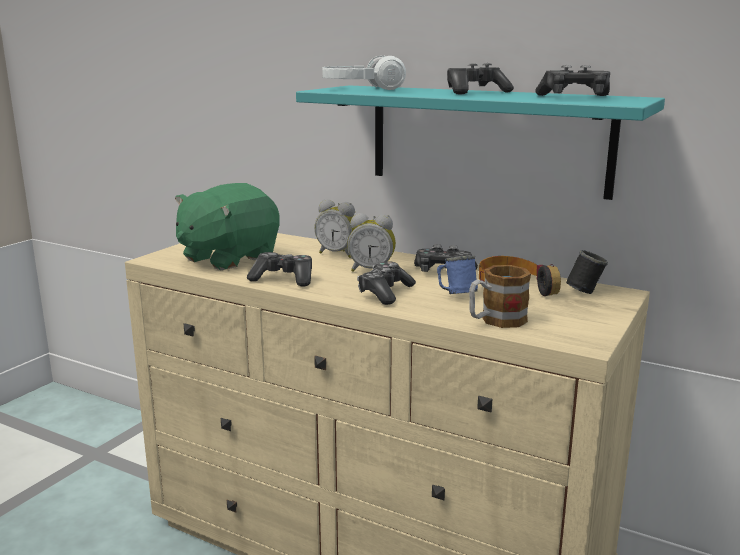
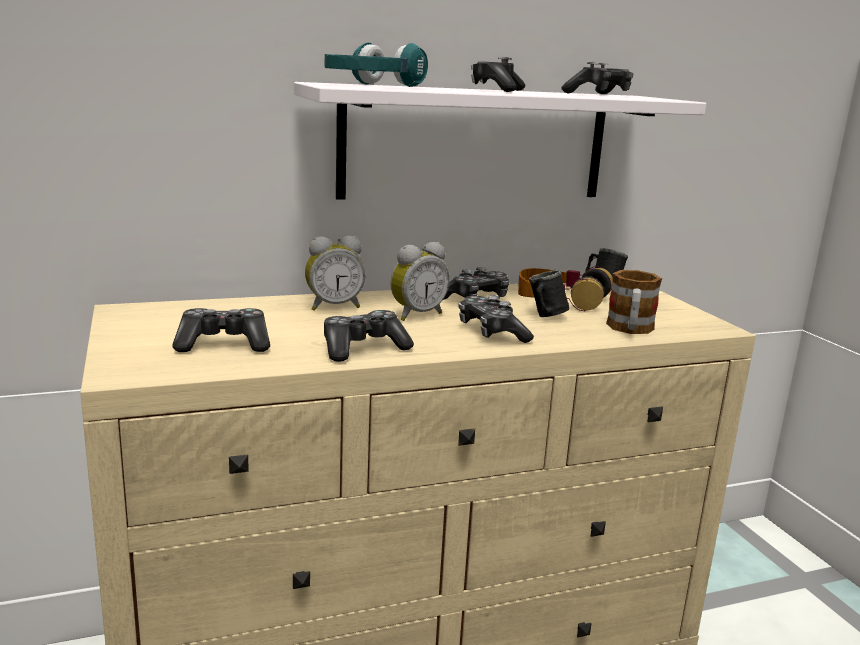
camera: 50 degrees left, 0 degrees up
green plush toy [175,183,280,270] -> game controller [172,308,270,352]
turquoise shelf [296,85,665,200] -> white shelf [294,82,706,200]
white headphones [322,55,406,90] -> turquoise headphones [324,42,428,87]
blue mug [437,255,478,294] -> black mug [529,270,569,317]

